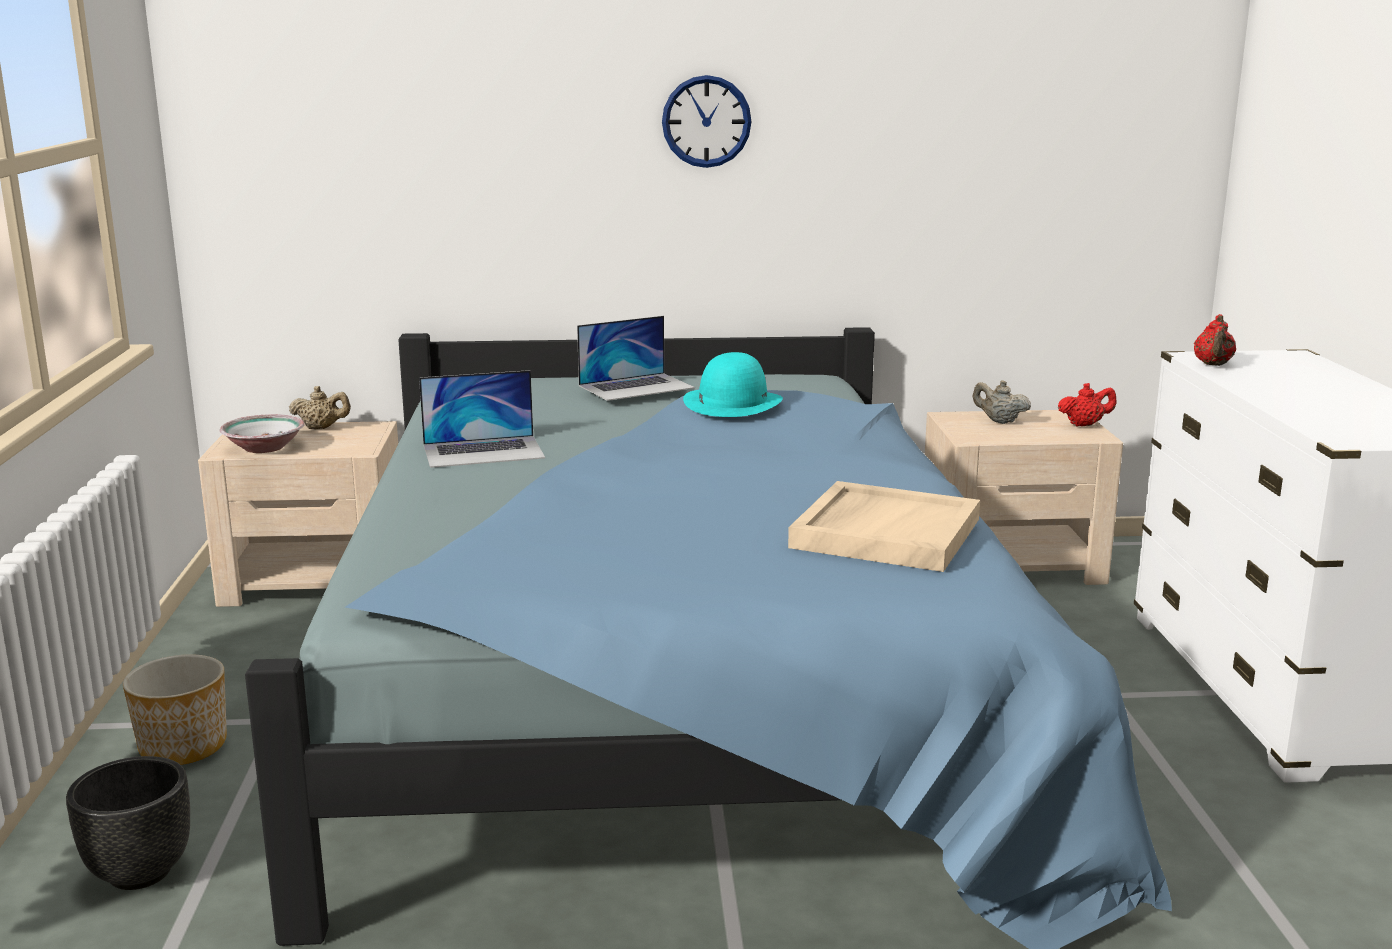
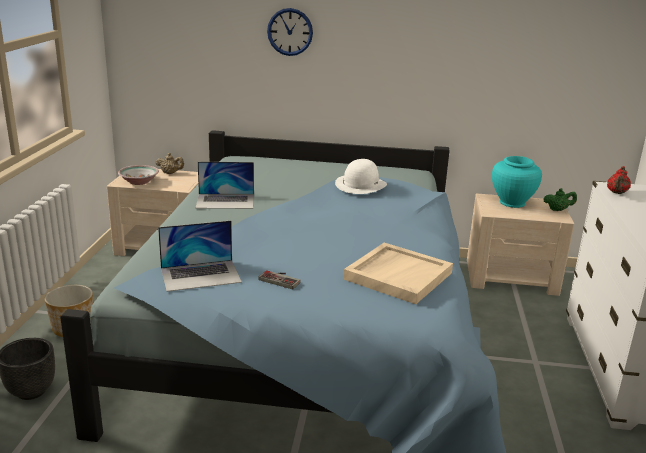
camera: 10 degrees right, 5 degrees up
laptop [577,316,695,401] -> laptop moved to [158,220,242,292]
wall clock [662,75,751,168] -> wall clock moved to [267,8,313,56]
turquoise hat [683,352,783,417] -> white hat [335,159,387,194]
beige teapot [973,380,1031,424] -> turquoise vase [492,156,542,208]
red teapot [1058,383,1117,427] -> green teapot [543,188,577,211]
none -> game controller [258,270,301,289]

